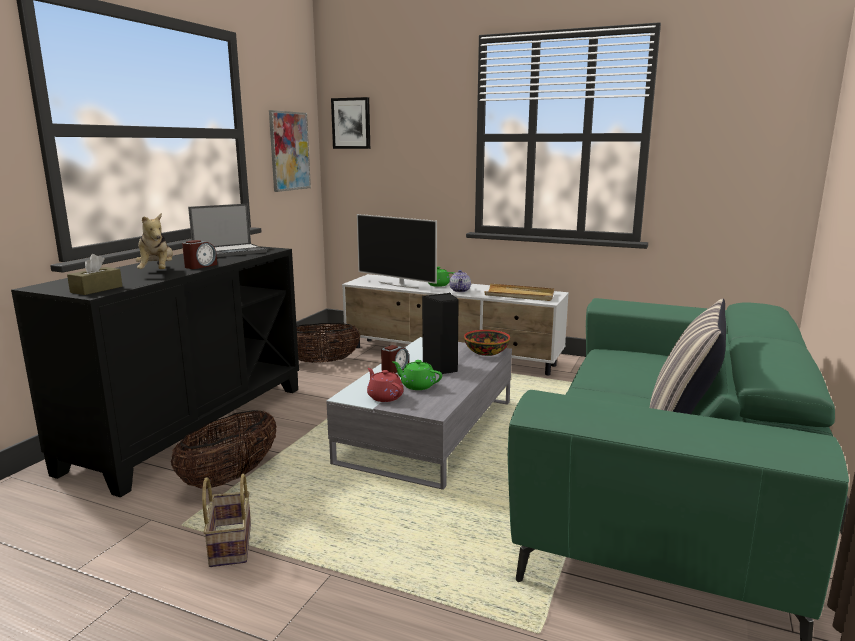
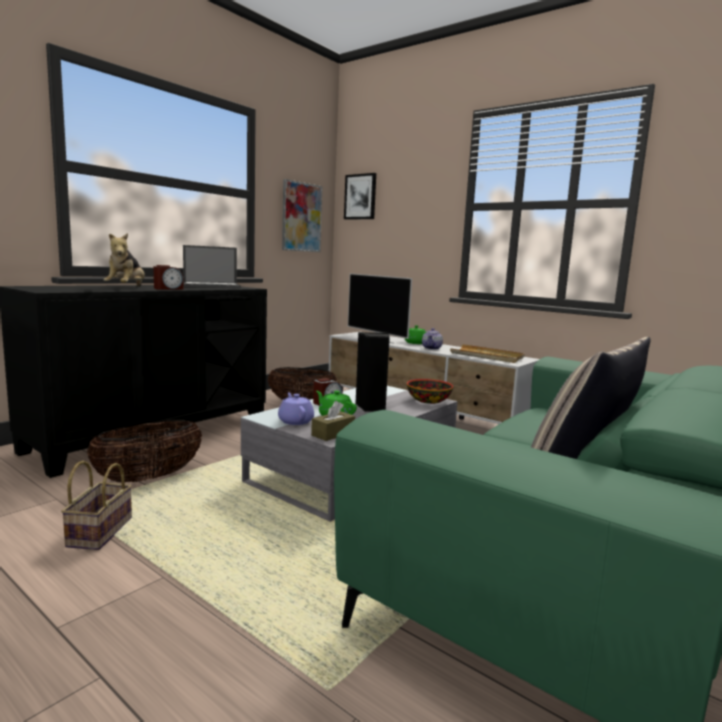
camera: 15 degrees right, 5 degrees down
brown tissue box [67,254,122,295] -> brown tissue box moved to [311,401,355,441]
red teapot [367,368,404,402] -> purple teapot [278,393,314,425]

